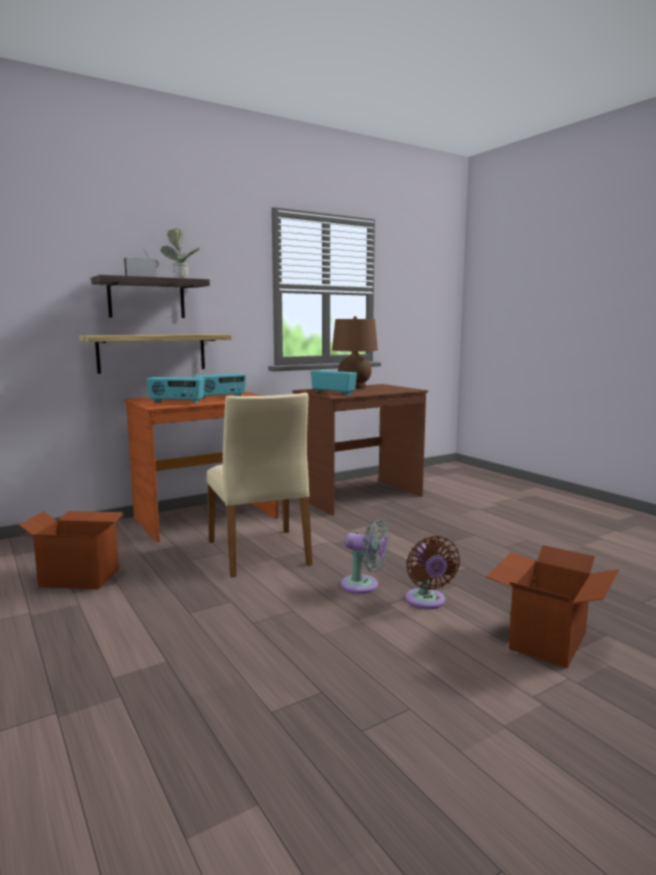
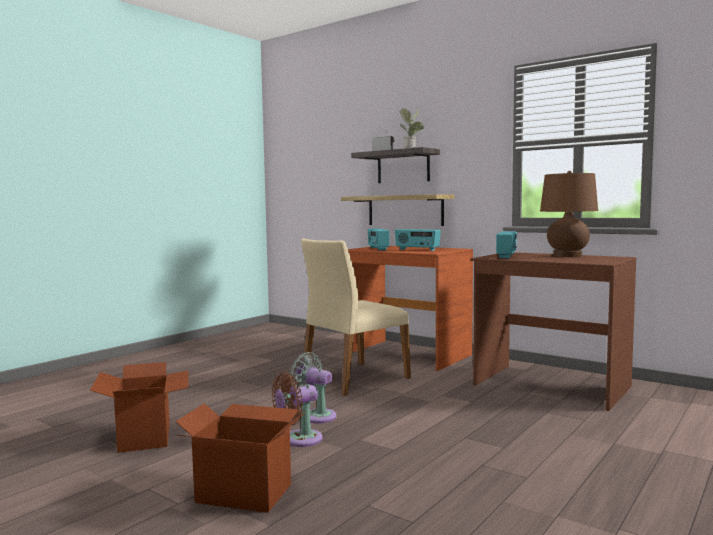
camera: 70 degrees right, 5 degrees down
cardboard box [19,511,128,589] -> cardboard box moved to [90,362,189,453]
grey fan [341,520,389,594] -> grey fan turned 120 degrees clockwise [289,352,337,423]

